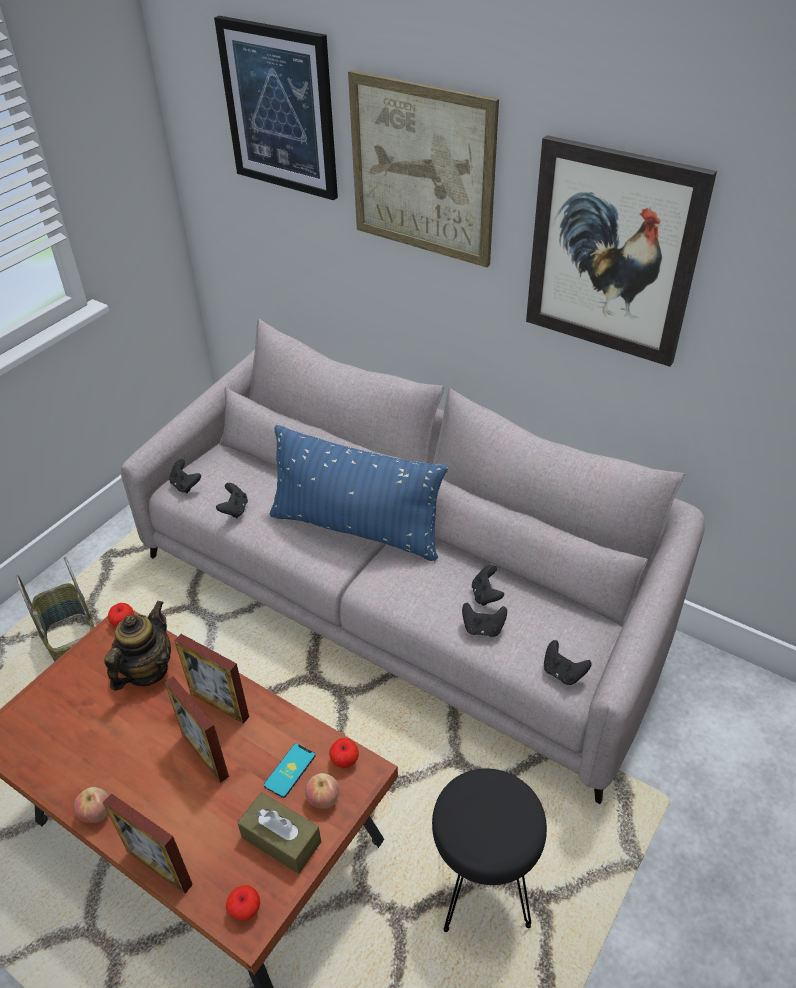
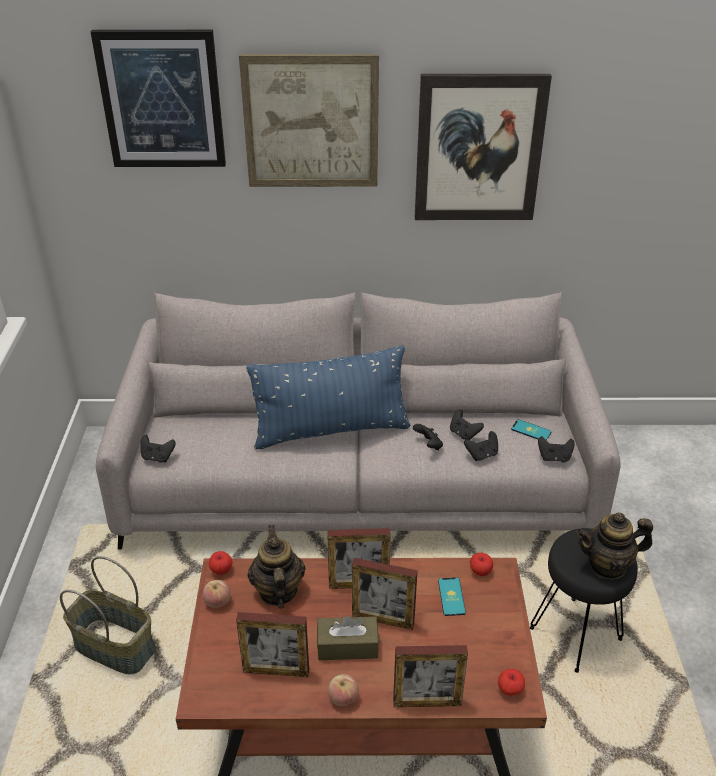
camera: 35 degrees left, 5 degrees down
black game controller [216,483,248,518] -> black game controller moved to [413,424,443,450]
brown tissue box [237,792,321,874] -> brown tissue box moved to [317,616,379,660]
apple [305,773,339,809] -> apple moved to [203,580,230,608]
none -> picture frame [236,612,309,677]
none -> phone [511,419,551,440]
none -> teapot [576,513,653,580]

